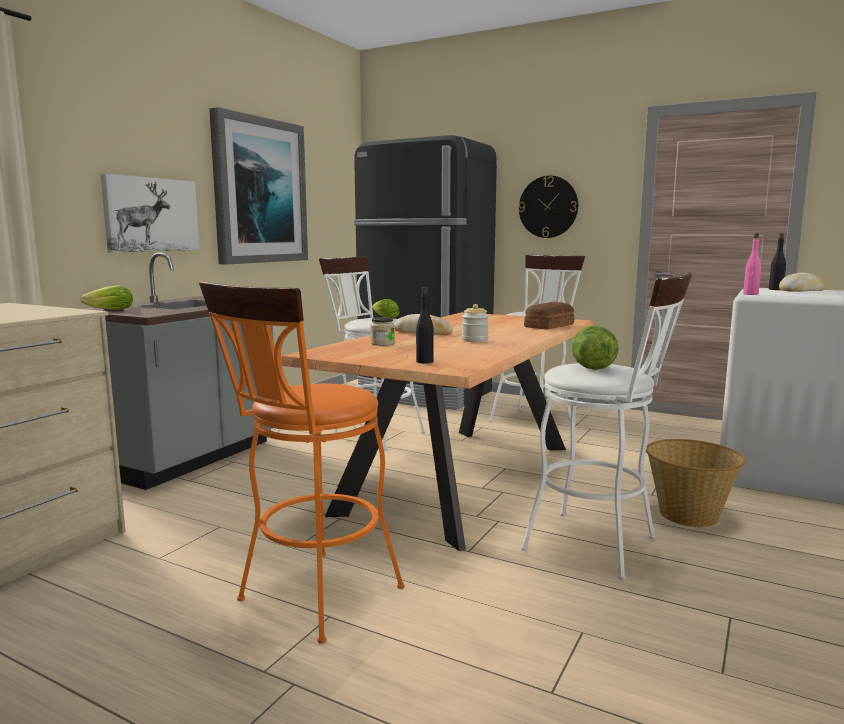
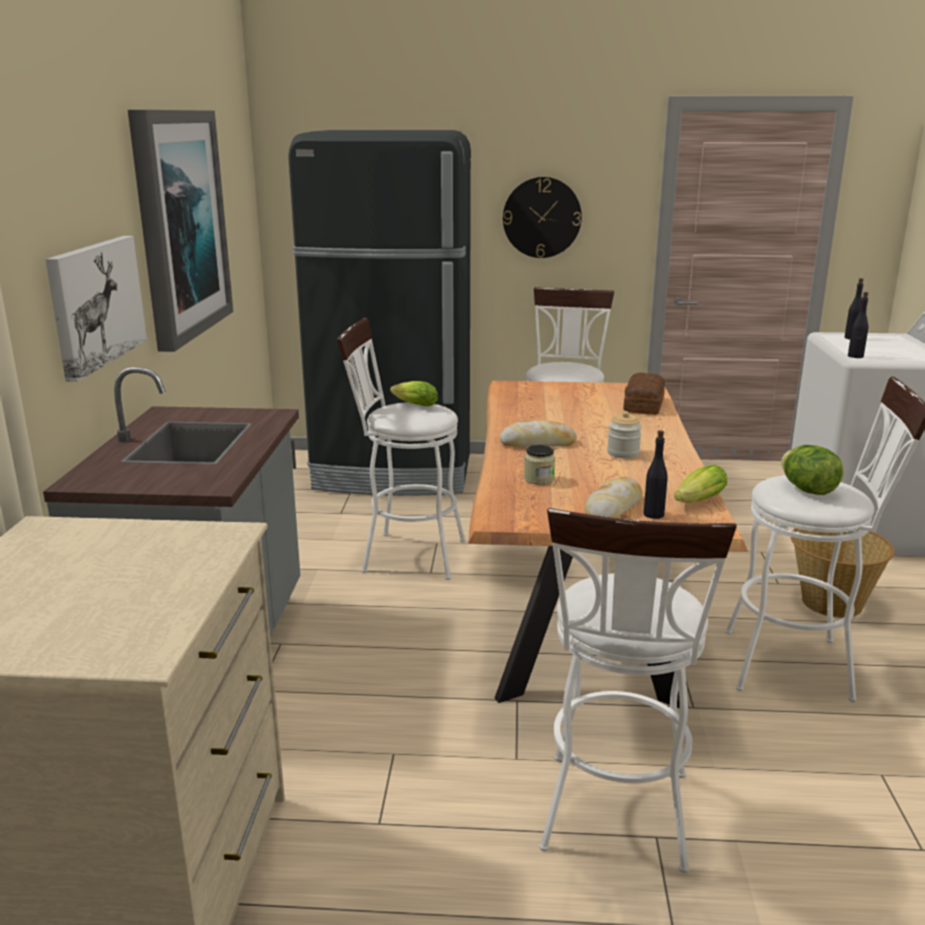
camera: 25 degrees left, 10 degrees up
lettuce [80,286,133,310] -> lettuce moved to [674,465,727,503]
orange stool [199,281,405,644] -> white stool [540,508,737,873]
pink bottle [743,233,761,295] -> black bottle [848,292,868,358]
bread [779,273,825,292] -> bread moved to [584,477,643,518]

